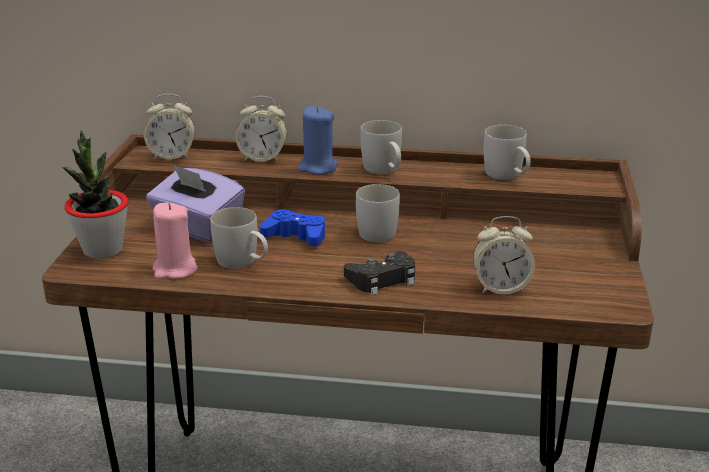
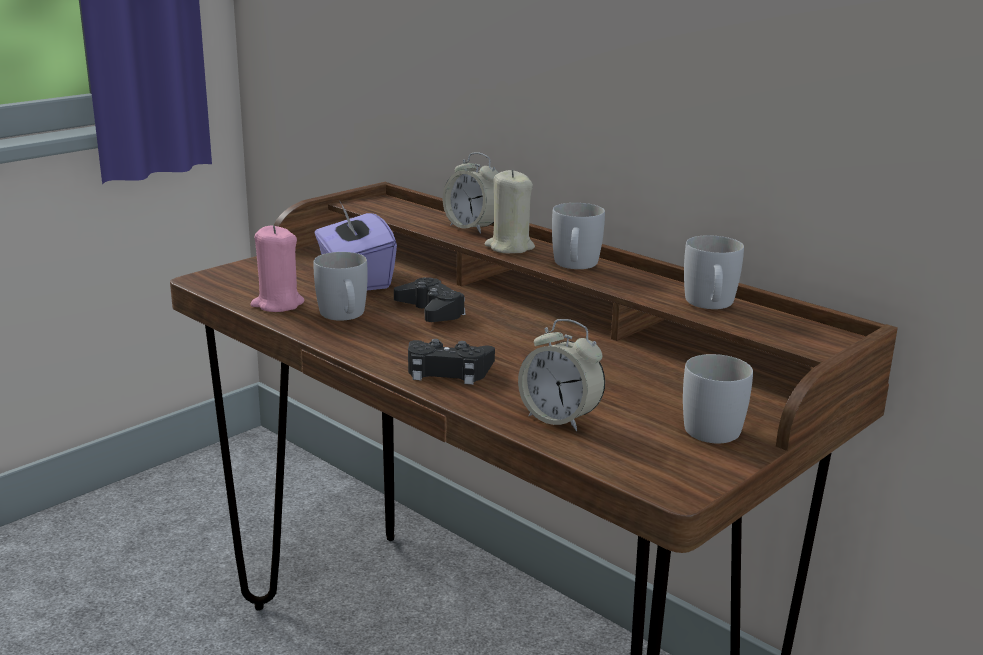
camera: 35 degrees right, 5 degrees down
potted plant [62,130,129,259] -> none
alarm clock [144,94,195,160] -> none
blue game controller [259,209,325,246] -> black game controller [394,277,466,322]
blue candle [298,106,338,175] -> beige candle [485,169,535,254]
white mug [356,184,400,242] -> white mug moved to [683,354,753,443]

